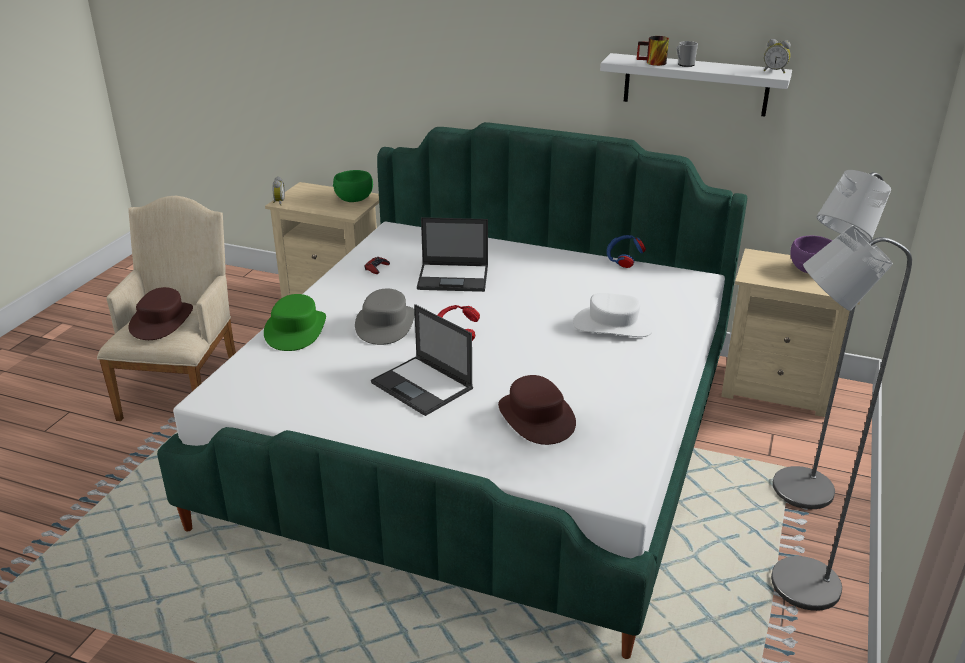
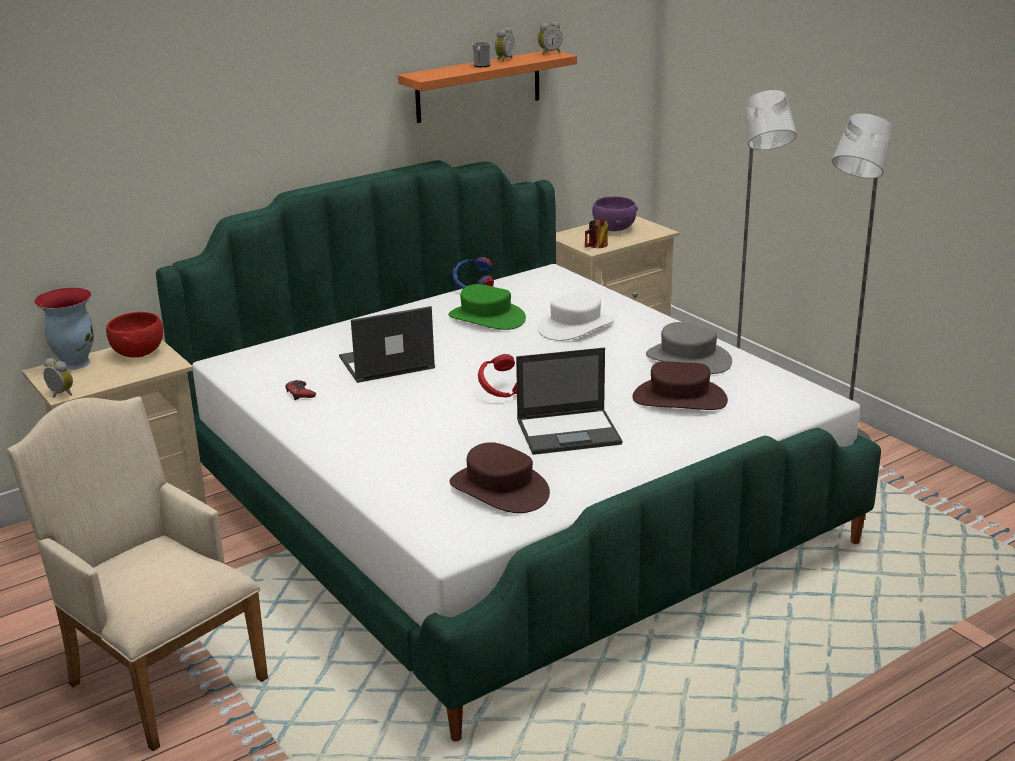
camera: 55 degrees left, 5 degrees down
brown hat [128,287,193,340] -> brown hat moved to [449,442,550,513]
green hat [264,294,326,351] -> green hat moved to [448,284,526,330]
green bowl [333,170,373,202] -> red bowl [106,312,163,358]
grey hat [355,289,415,345] -> grey hat moved to [646,322,732,374]
laptop [417,217,488,292] -> laptop turned 150 degrees counterclockwise [339,306,435,383]
white shelf [600,53,792,117] -> orange shelf [398,50,577,123]
mug [637,36,669,66] -> mug moved to [585,220,608,248]
none -> vase [34,287,94,370]
none -> alarm clock [495,27,515,62]

